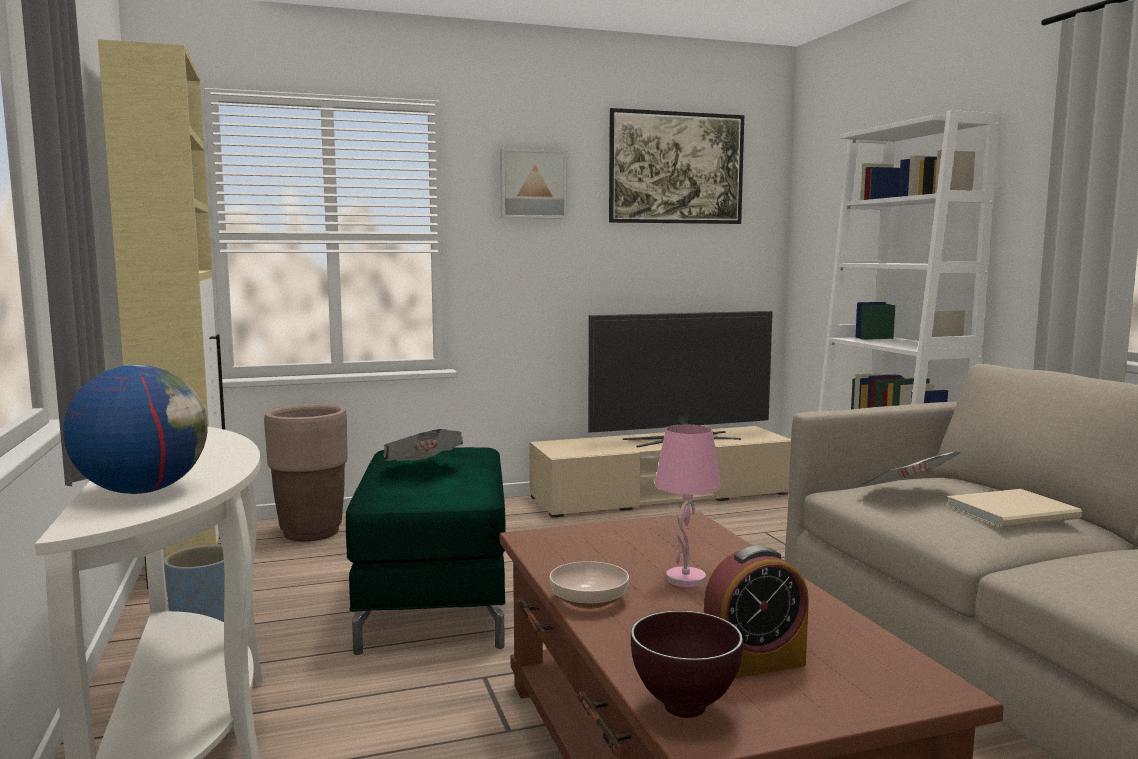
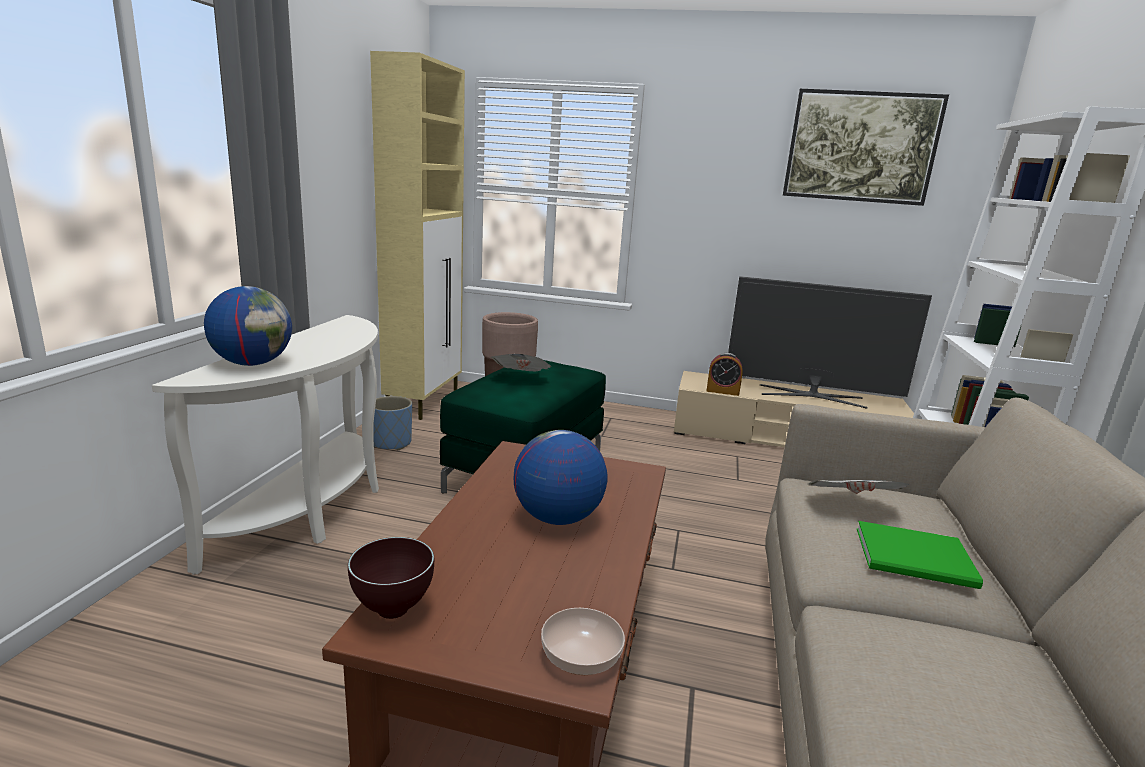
camera: 30 degrees right, 10 degrees up
picture [500,148,567,219] -> none
bowl [549,561,629,609] -> bowl moved to [541,608,625,675]
pink table lamp [655,425,721,587] -> globe [514,430,608,525]
alarm clock [704,546,809,678] -> alarm clock moved to [707,353,743,396]
beige book [946,489,1082,528] -> green book [857,521,983,589]

